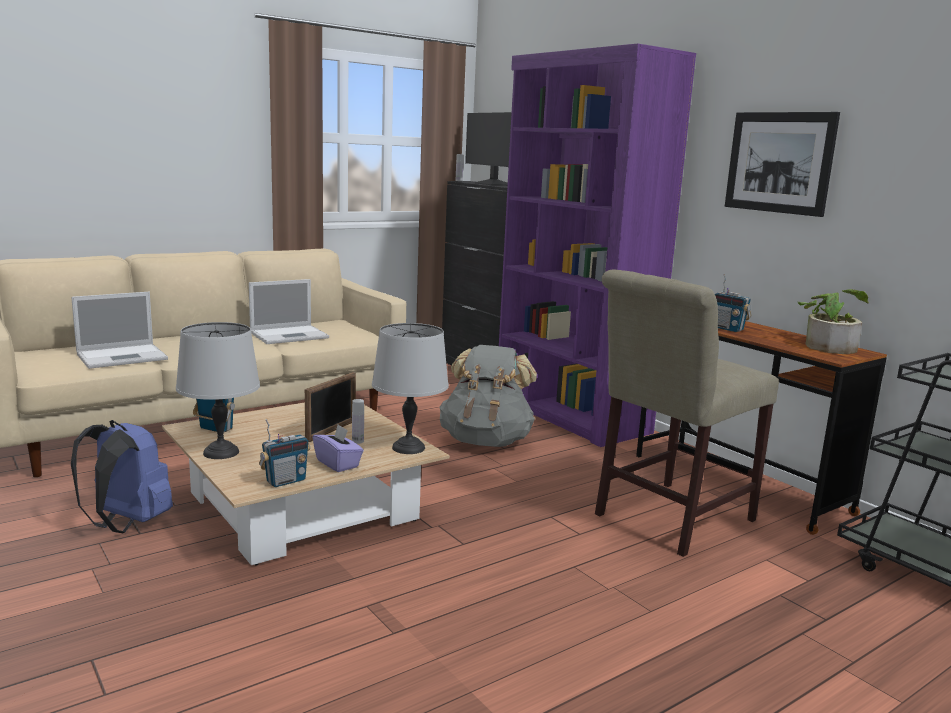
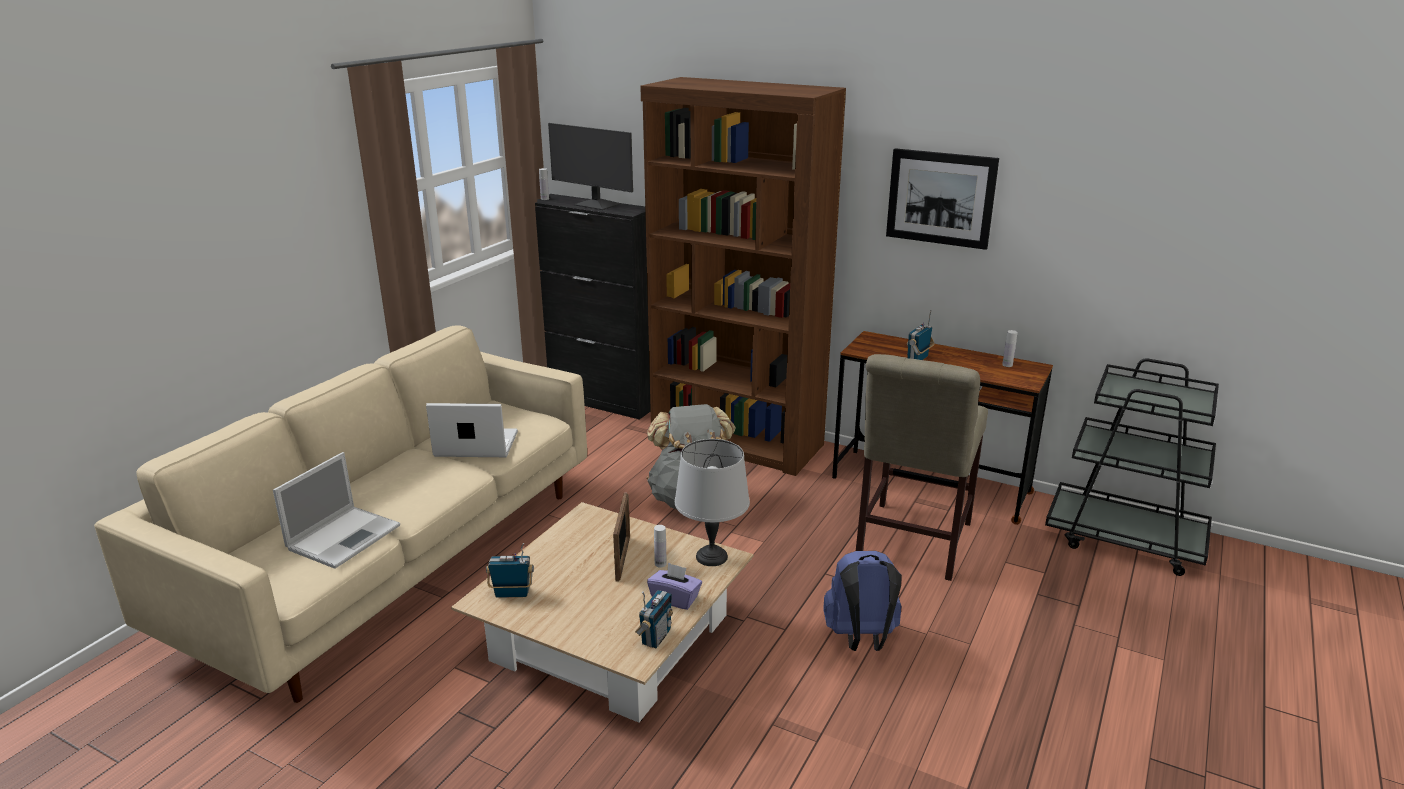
camera: 25 degrees left, 10 degrees up
blue backpack [71,420,173,533] -> blue backpack moved to [823,551,902,651]
grey table lamp [176,322,260,459] -> none
laptop [249,279,329,344] -> laptop turned 120 degrees counterclockwise [426,403,518,457]
purple bookcase [499,44,696,447] -> brown bookcase [640,77,846,476]
radio [715,274,751,332] -> radio turned 105 degrees clockwise [907,310,934,360]
potted plant [798,289,869,354] -> white bottle [1002,330,1017,367]

